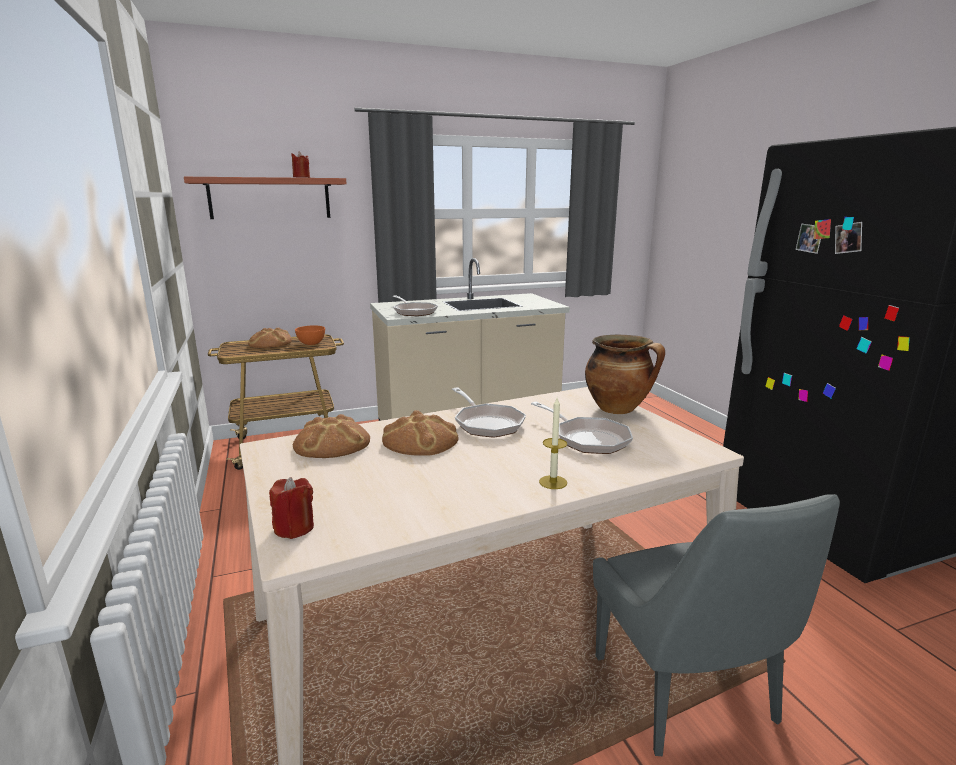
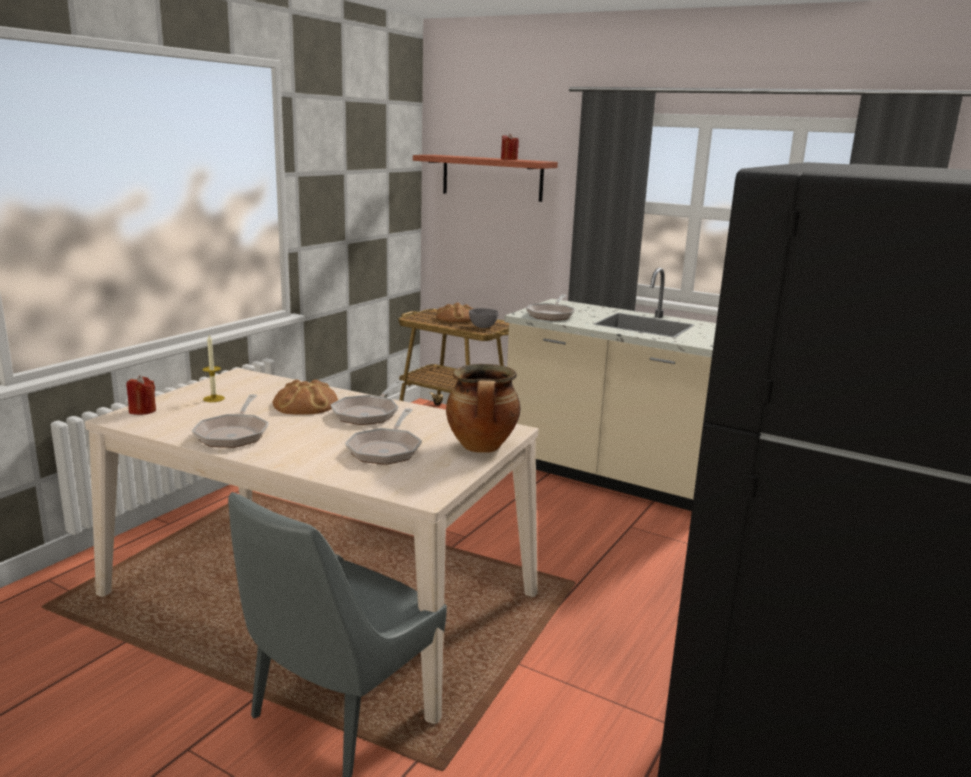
camera: 50 degrees right, 0 degrees up
bread [293,414,370,458] -> none
orange bowl [295,326,325,345] -> grey bowl [469,308,499,328]
candle [539,398,567,489] -> candle moved to [202,335,225,402]
none -> frying pan [192,394,269,448]

